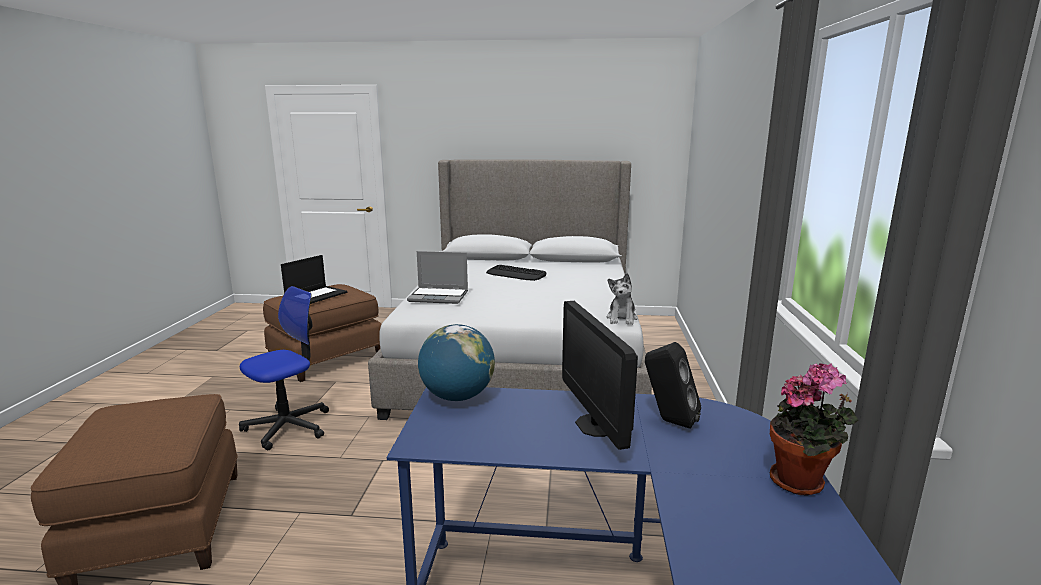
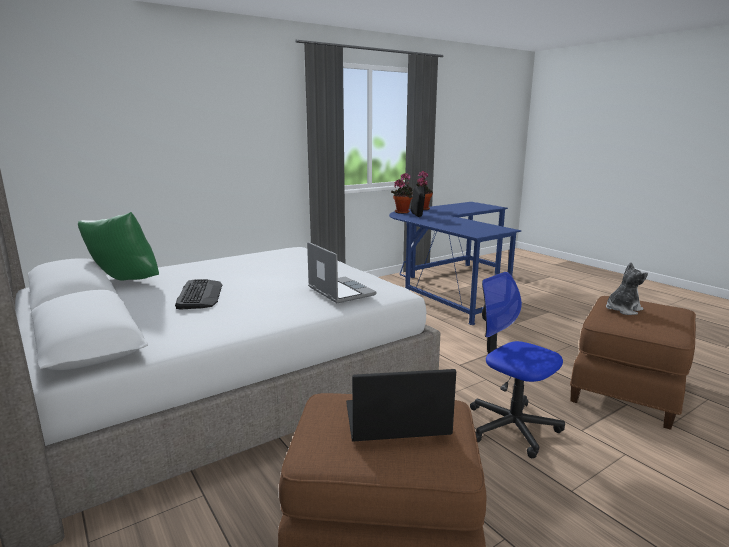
camera: 130 degrees left, 0 degrees up
office chair [239,286,329,450] -> office chair turned 45 degrees clockwise [470,272,565,458]
globe [418,324,495,401] -> none
monitor [562,301,638,450] -> none
plush toy [606,273,638,325] -> plush toy moved to [606,262,648,315]
none -> green pillow [78,212,159,280]
none -> potted plant [391,173,413,214]

